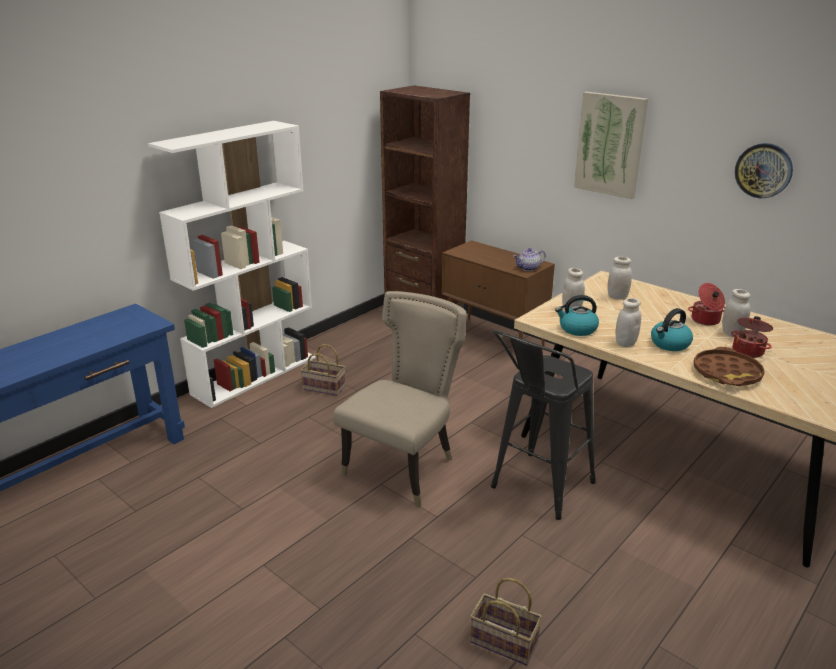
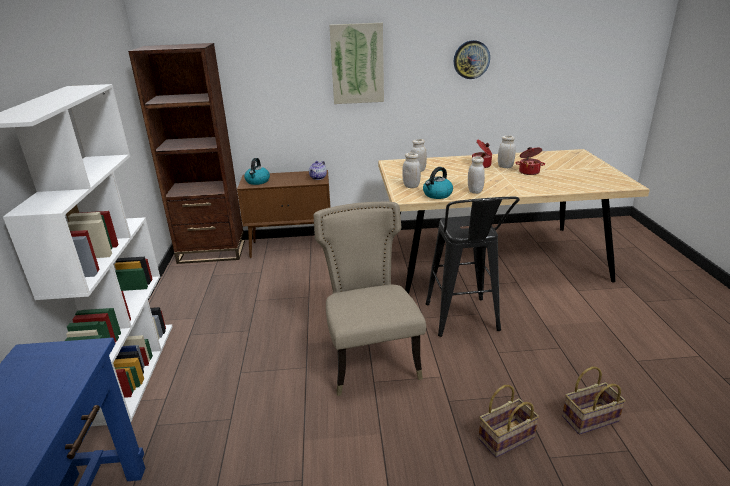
camera: 45 degrees left, 0 degrees up
basket [301,344,346,396] -> basket moved to [478,385,539,457]
kettle [651,308,693,351] -> kettle moved to [244,158,270,185]
brown tray [694,347,765,386] -> none

